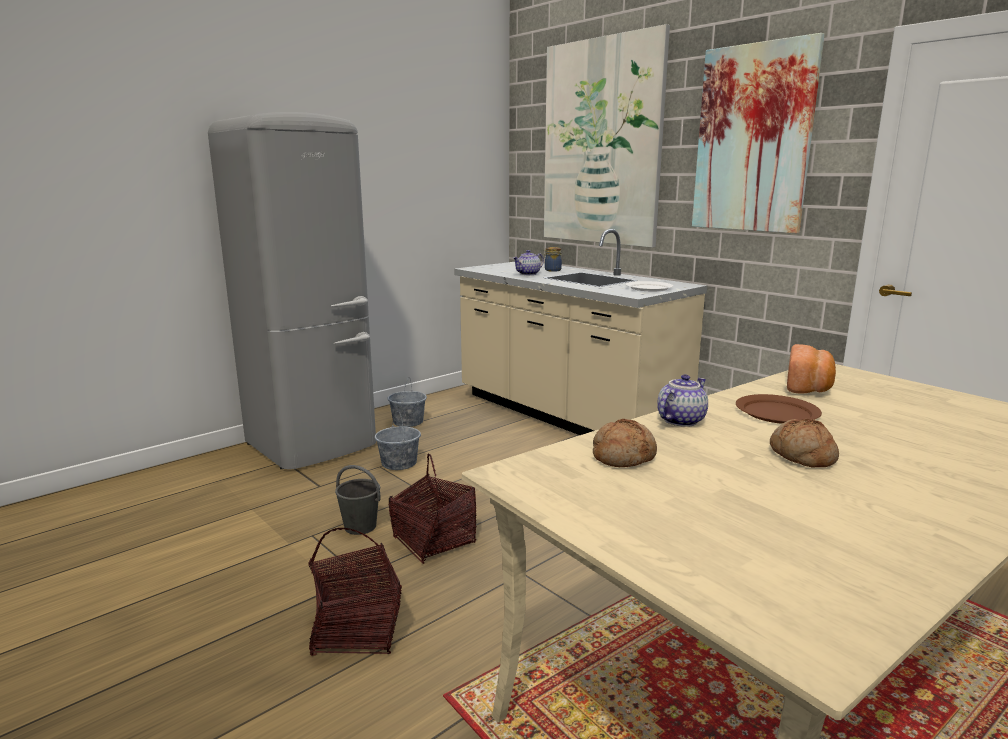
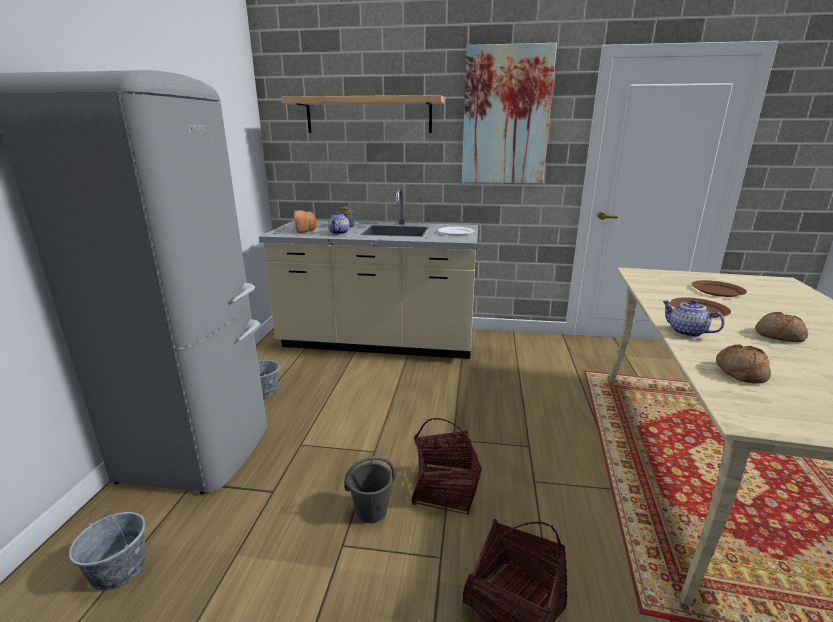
camera: 40 degrees left, 5 degrees up
grey bucket [375,411,421,470] -> grey bucket moved to [69,507,146,590]
picture [544,24,670,247] -> shelf [281,95,445,133]
teapot [657,375,708,427] -> teapot turned 45 degrees counterclockwise [662,299,725,337]
bread [787,344,836,394] -> bread moved to [294,210,317,233]
none -> brown plate [691,280,747,297]

